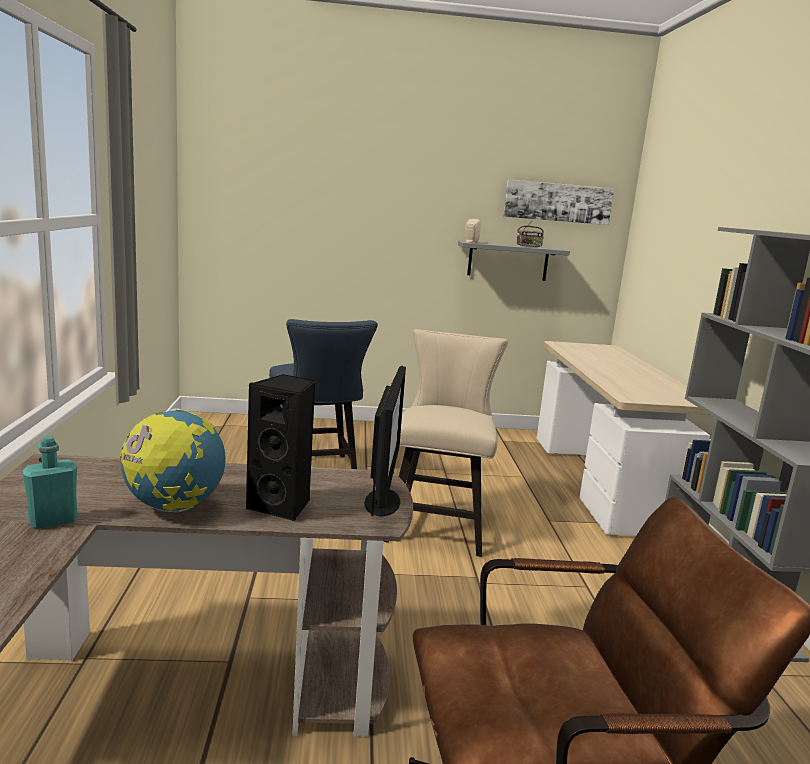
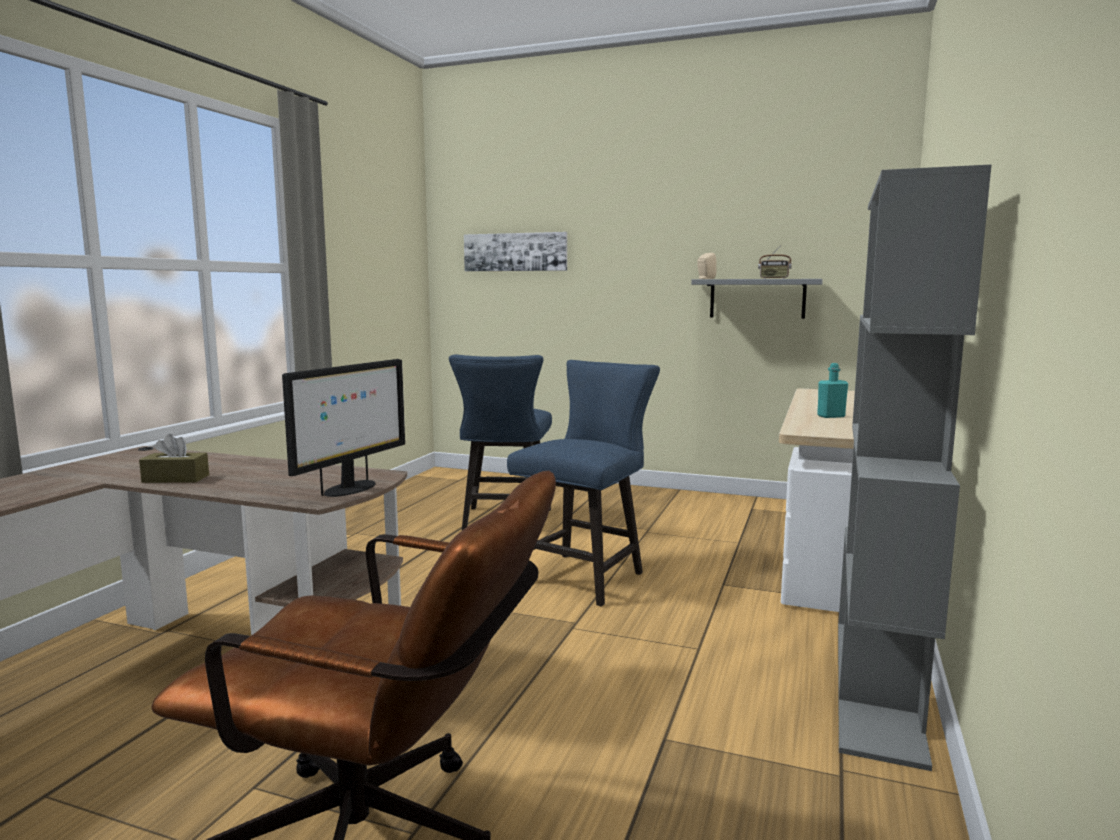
camera: 25 degrees right, 5 degrees down
turquoise bottle [22,436,78,529] -> turquoise bottle moved to [817,363,848,418]
globe [120,408,226,512] -> brown tissue box [139,434,209,483]
black speaker [246,374,316,522] -> none
beige chair [383,329,508,557] -> blue chair [507,360,660,606]
picture [503,179,614,225] -> picture moved to [464,232,567,271]

